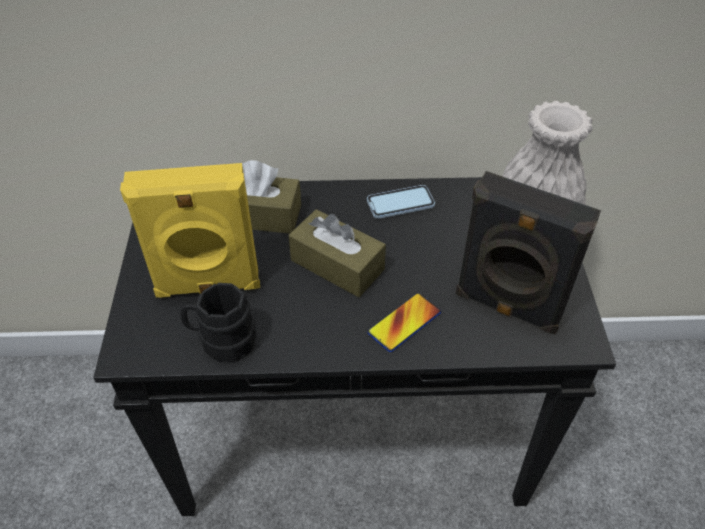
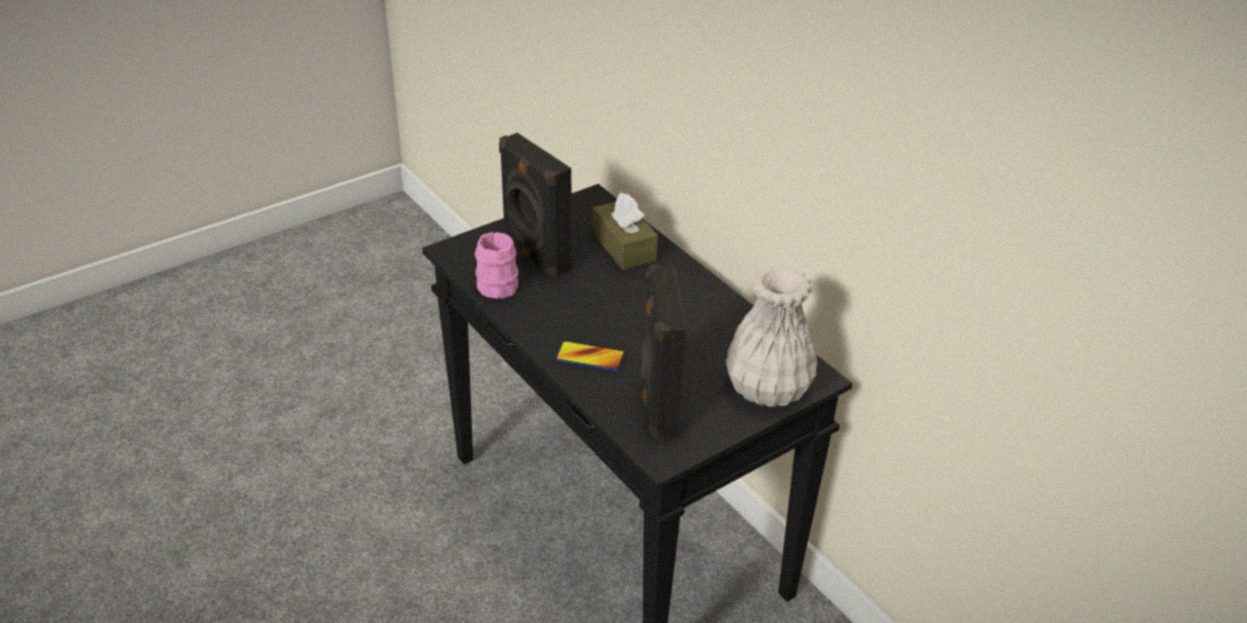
camera: 55 degrees right, 10 degrees down
yellow speaker [120,163,260,298] -> black speaker [499,133,572,278]
black mug [180,283,256,363] -> pink mug [475,232,519,299]
brown tissue box [288,209,386,297] -> none
phone [367,185,435,219] -> none

